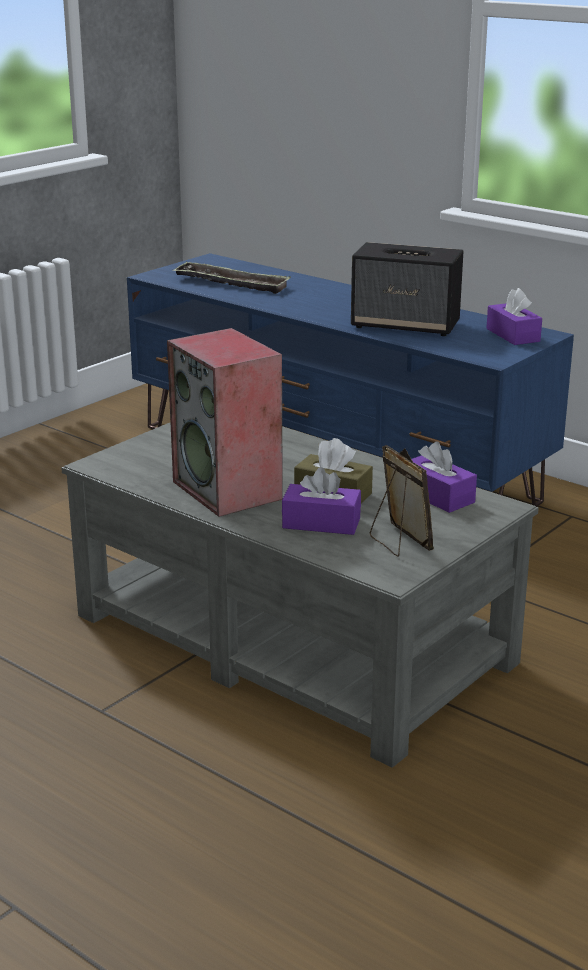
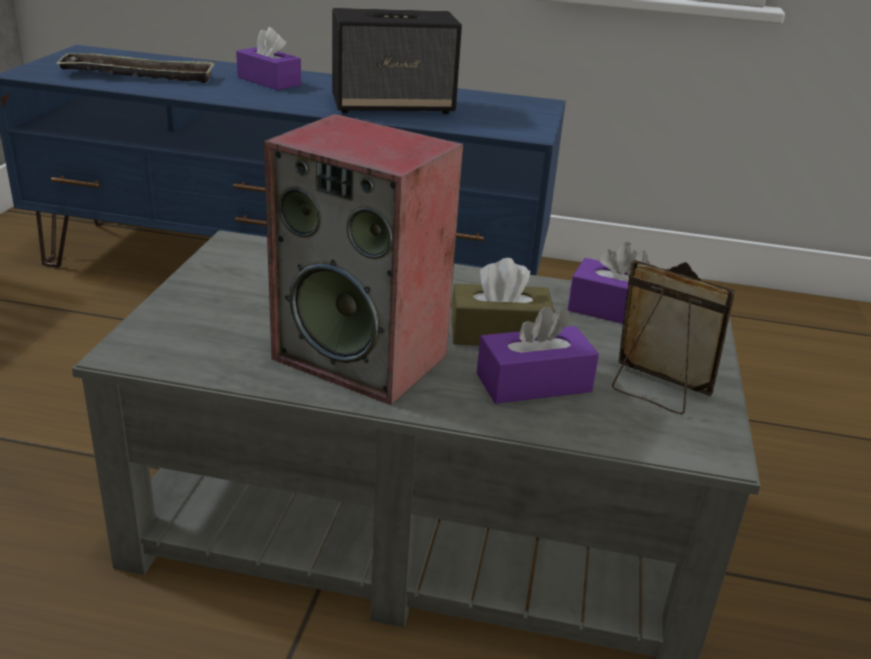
camera: 30 degrees left, 5 degrees up
purple tissue box [486,288,542,345] -> purple tissue box moved to [236,27,301,90]

